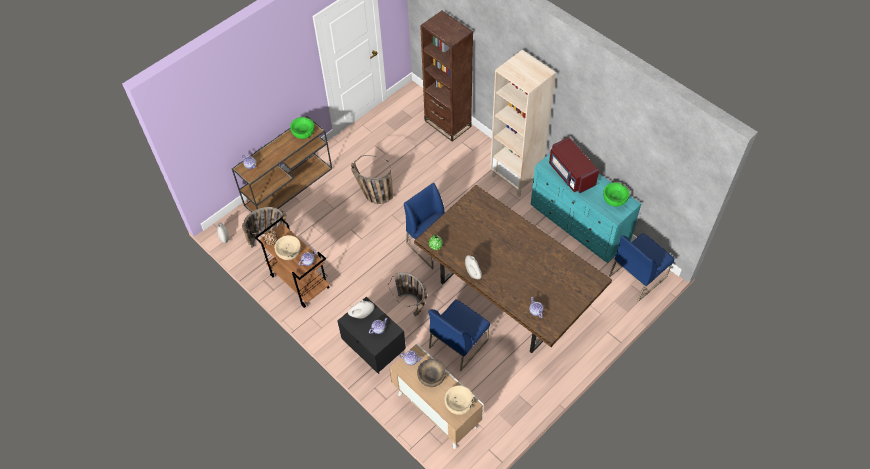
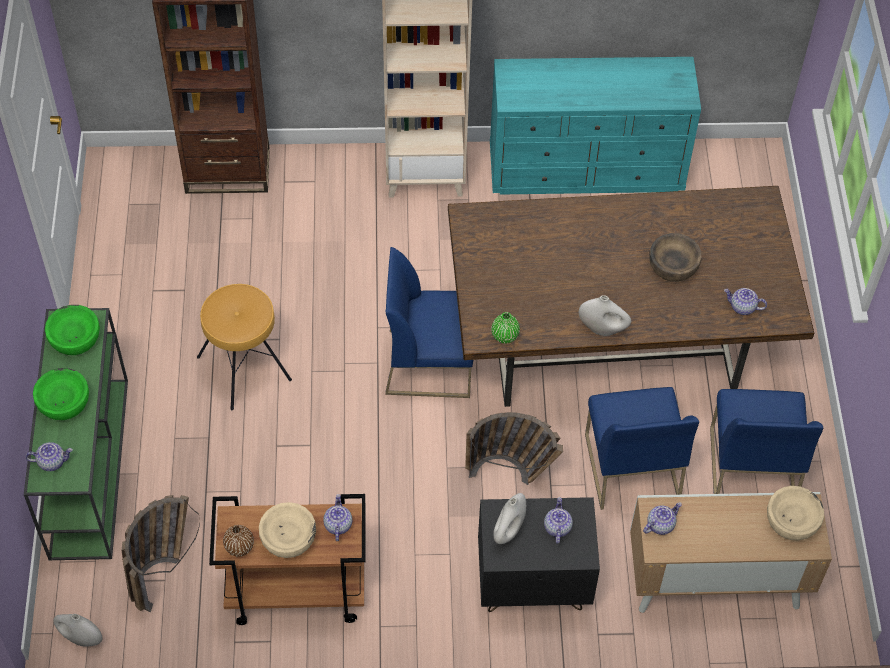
camera: 50 degrees left, 0 degrees up
brown console table [232,116,332,212] -> green console table [24,308,128,560]
basket [351,155,393,204] -> brown stool [197,284,292,410]
brown bowl [417,359,446,387] -> brown bowl moved to [649,233,702,282]
red microwave [549,137,599,193] -> none
green bowl [603,182,630,207] -> green bowl moved to [33,368,89,420]
blue chair [609,233,674,302] -> blue chair moved to [710,389,823,494]

